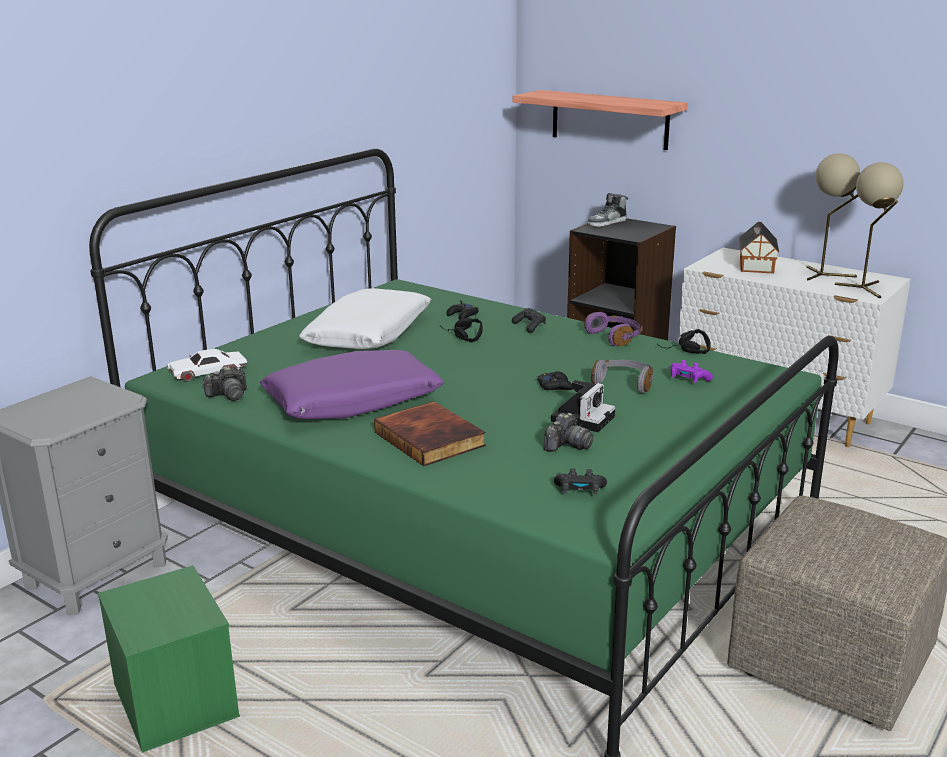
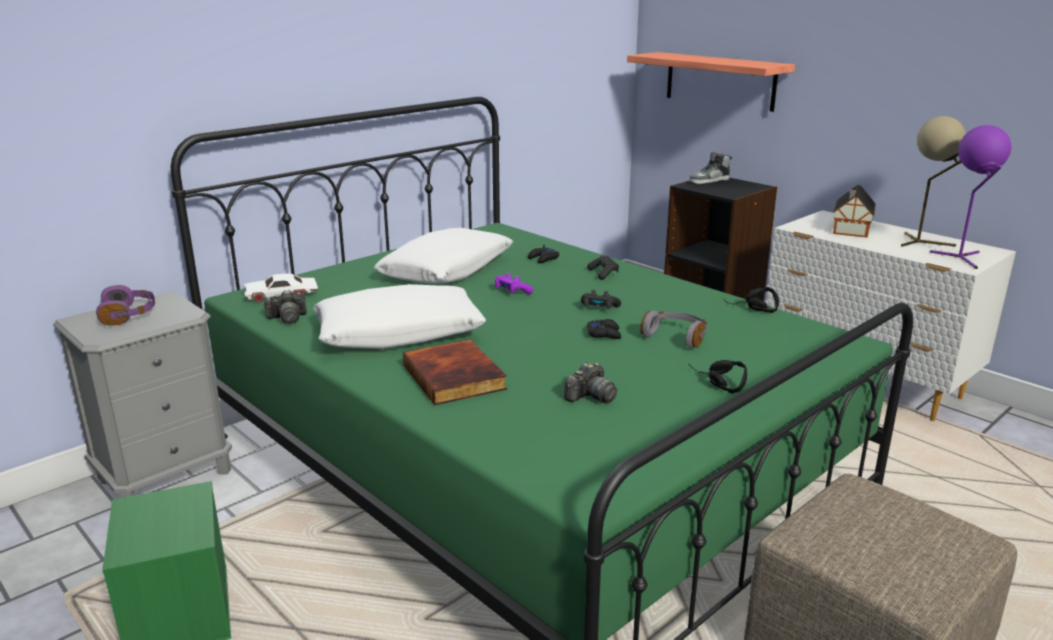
camera: 10 degrees right, 0 degrees up
purple pillow [260,350,444,419] -> white pillow [313,284,486,349]
black headphones [440,318,483,343] -> black headphones moved to [689,360,747,394]
camera [551,380,615,432] -> none
black game controller [554,468,607,495] -> black game controller moved to [581,290,621,310]
purple headphones [584,312,643,346] -> purple headphones moved to [96,285,155,326]
purple game controller [671,360,713,383] -> purple game controller moved to [495,273,533,294]
beige table lamp [835,162,904,298] -> purple table lamp [930,125,1011,269]

